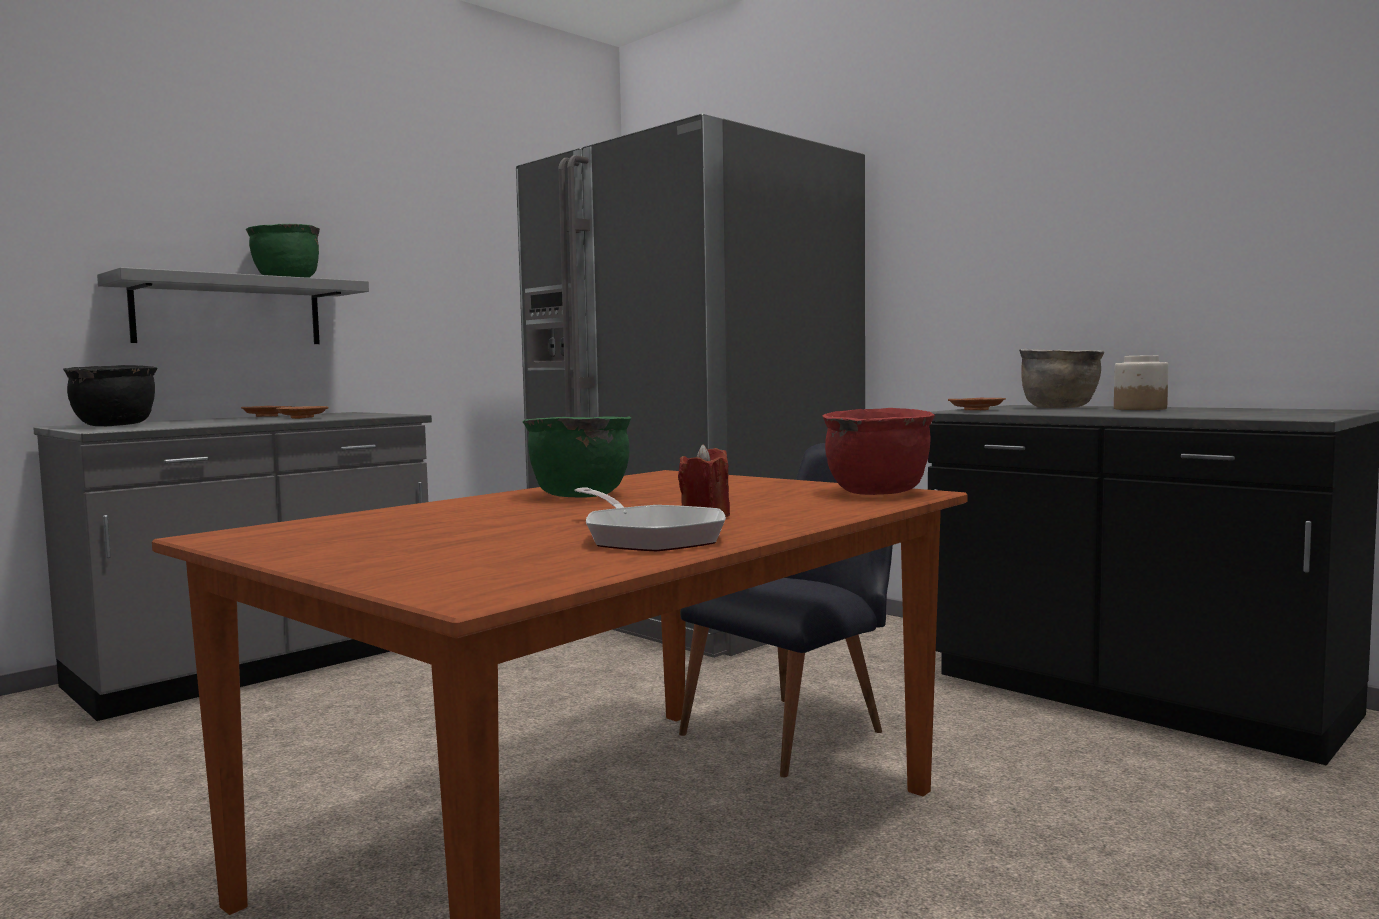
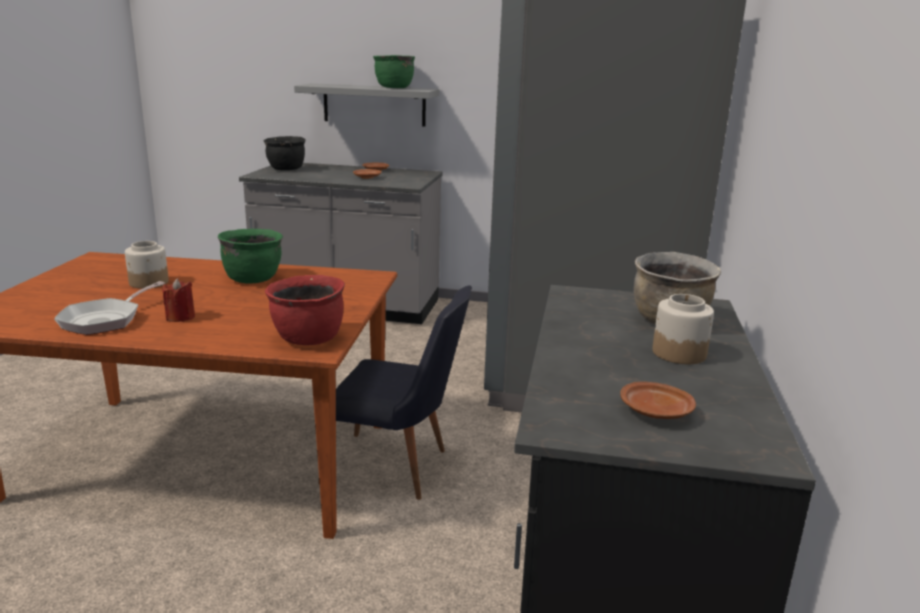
camera: 55 degrees right, 15 degrees up
brown plate [948,398,1006,410] -> brown plate moved to [620,382,696,419]
none -> jar [125,241,169,289]

